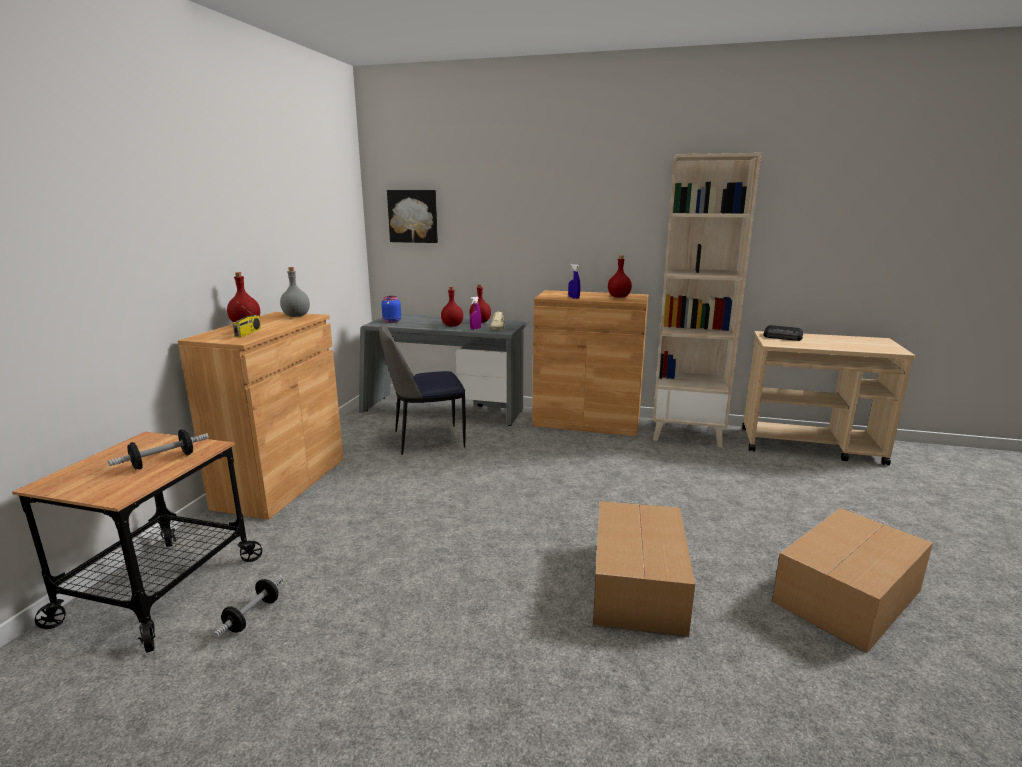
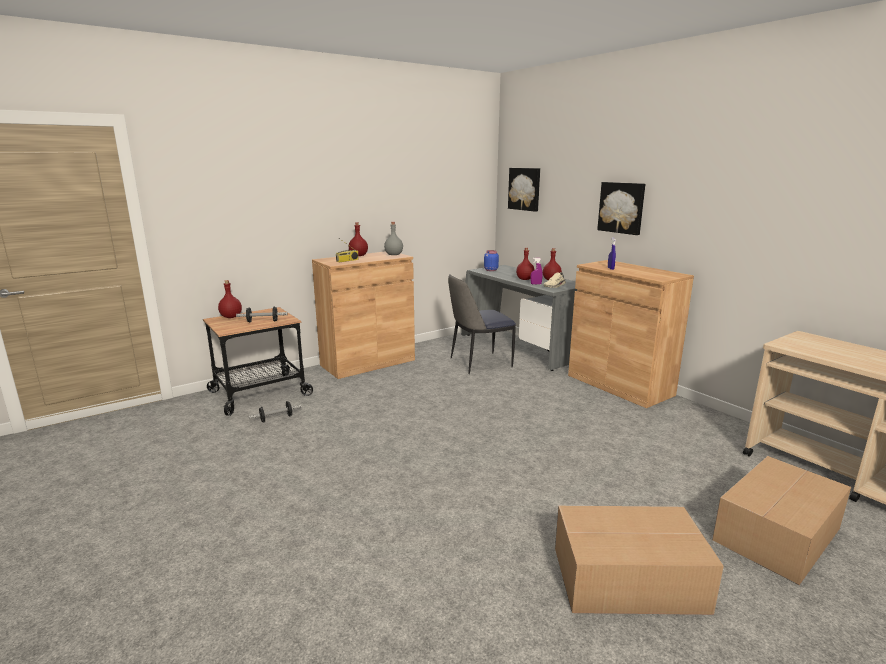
camera: 40 degrees right, 0 degrees up
chair [379,325,466,455] -> chair turned 45 degrees counterclockwise [448,275,516,374]
cardboard box [593,501,695,637] -> cardboard box moved to [712,456,851,585]
red bottle [608,255,632,298] -> red bottle moved to [218,280,242,318]
beige bookcase [653,153,762,447] -> none
radio [764,325,803,341] -> none
none -> picture [597,182,645,235]

